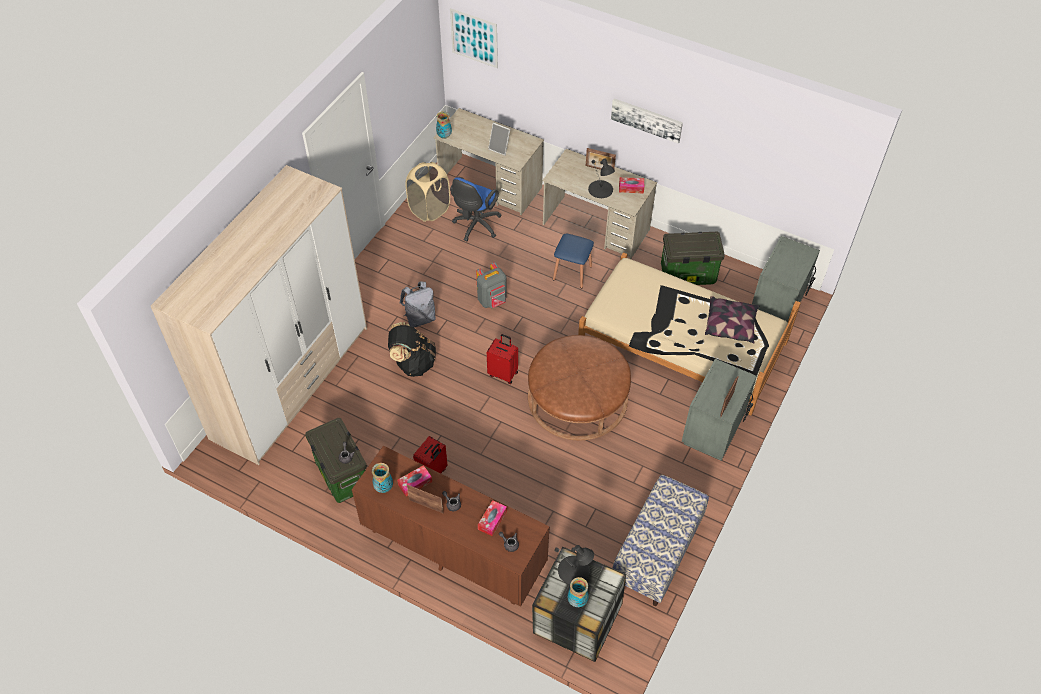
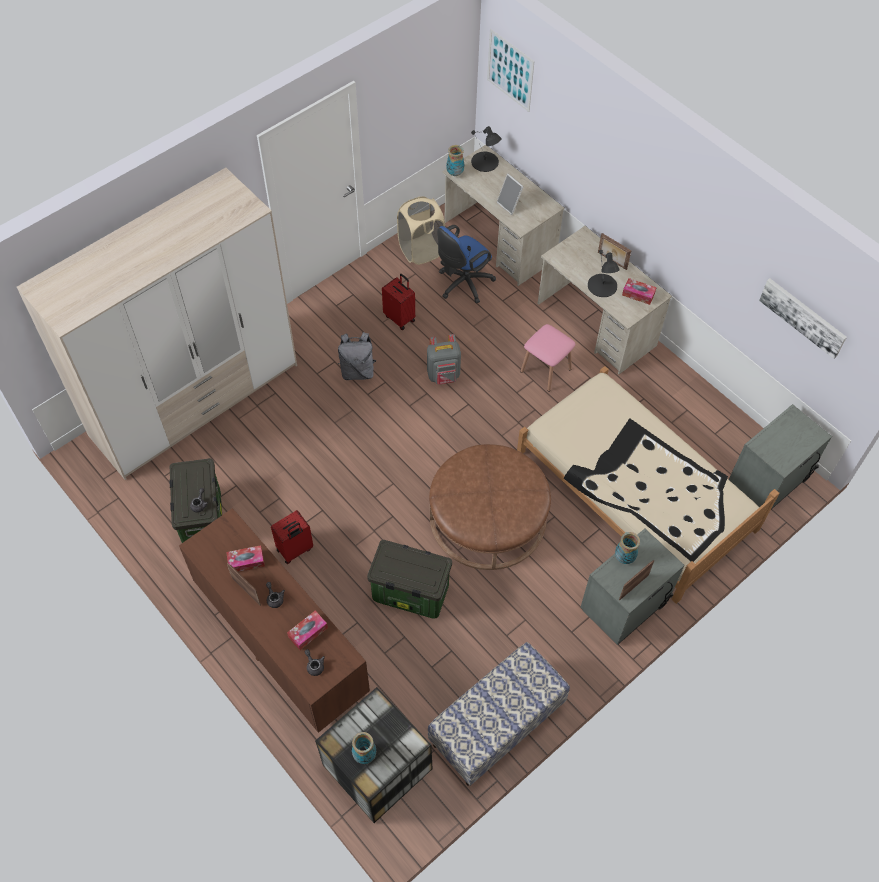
camera: 20 degrees right, 5 degrees up
vase [372,463,393,493] -> vase moved to [615,532,640,564]
black backpack [388,322,436,377] -> none
red suitcase [487,334,518,384] -> red suitcase moved to [382,274,415,330]
blue stool [553,234,594,288] -> pink stool [520,324,575,392]
black table lamp [554,545,594,585] -> black table lamp moved to [471,126,502,172]
picture [611,99,683,144] -> picture moved to [759,279,847,359]
storage box [661,232,725,285] -> storage box moved to [367,540,452,619]
pillow [705,296,759,343] -> none

